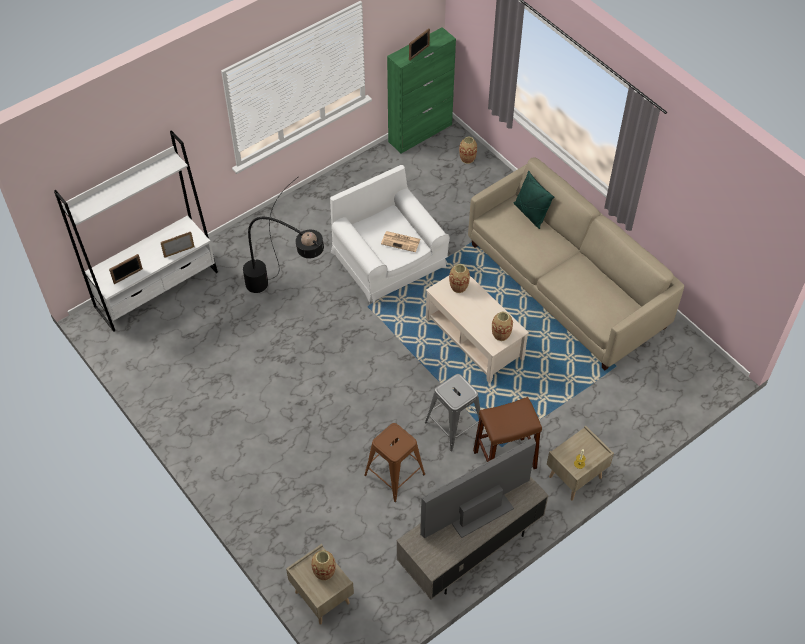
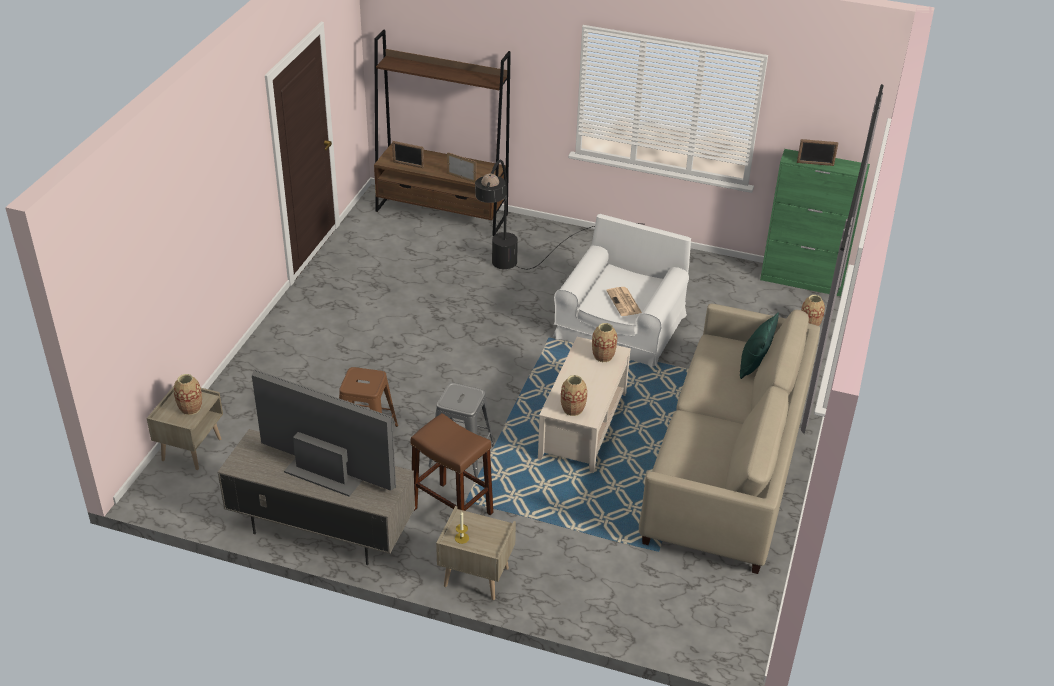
camera: 55 degrees right, 15 degrees down
white bookcase [54,130,218,332] -> brown bookcase [374,30,511,236]

